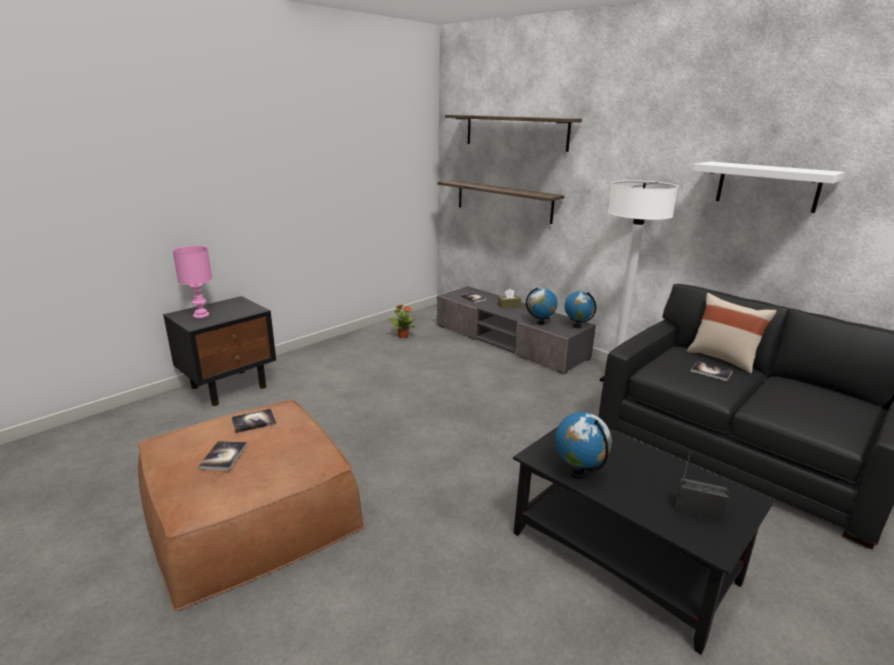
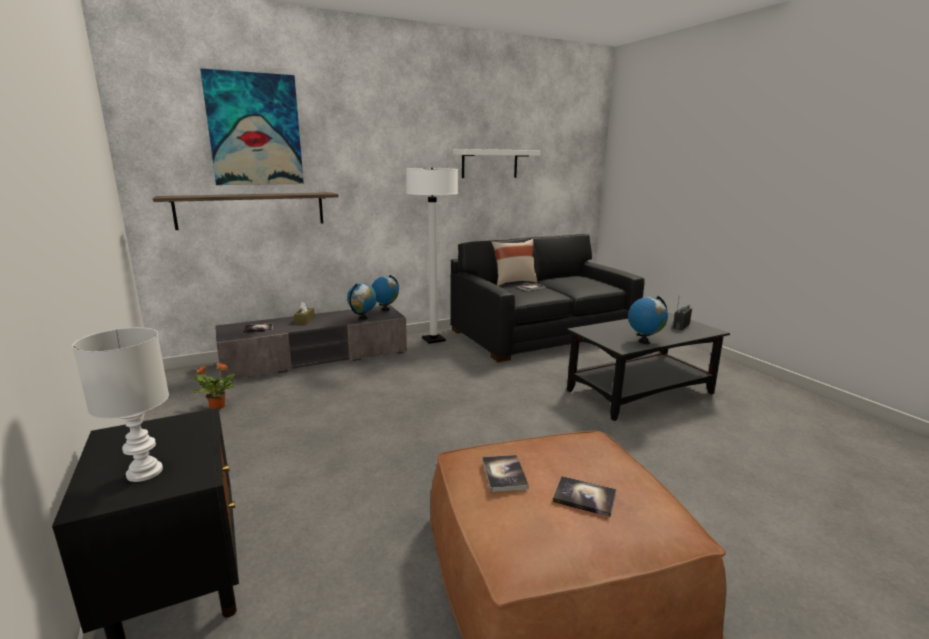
camera: 70 degrees left, 5 degrees down
pink table lamp [173,246,212,318] -> white table lamp [72,327,169,482]
shelf [445,115,582,152] -> picture [200,68,304,185]

